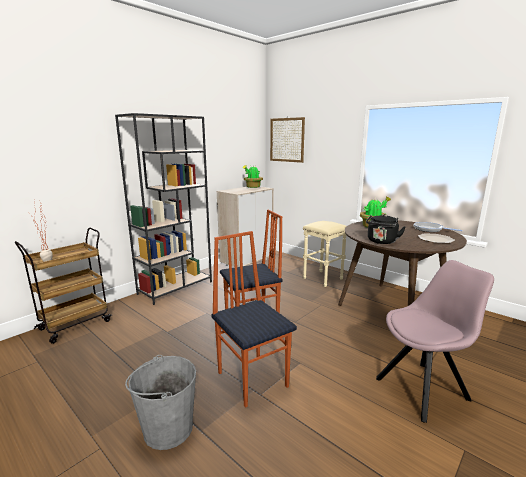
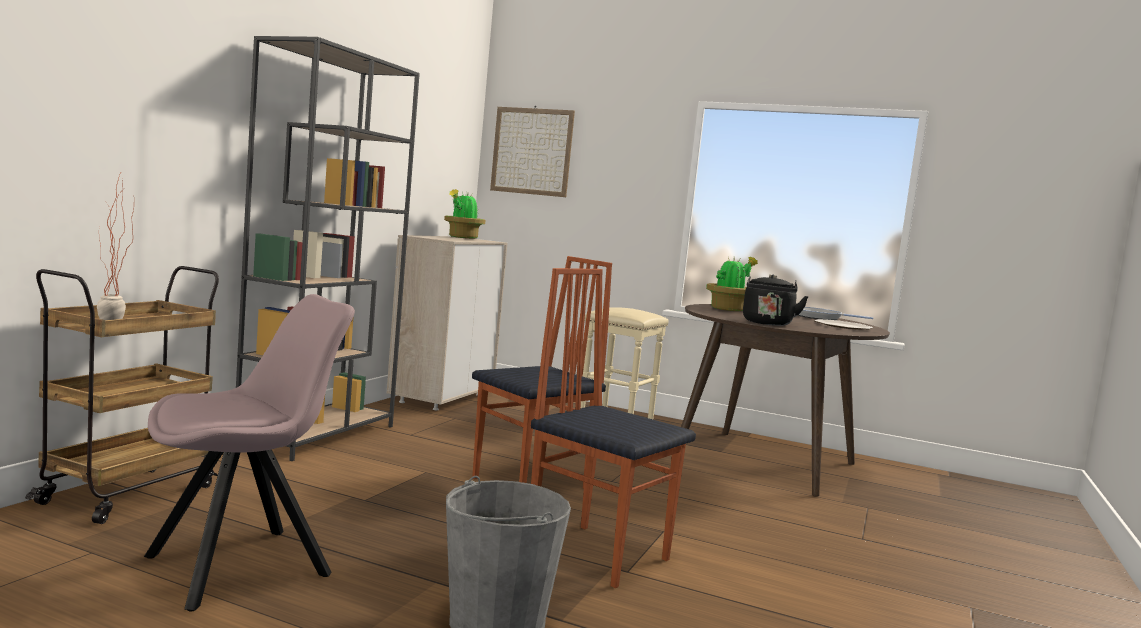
camera: 20 degrees left, 10 degrees down
pink chair [376,260,494,423] -> pink chair moved to [144,294,355,611]

